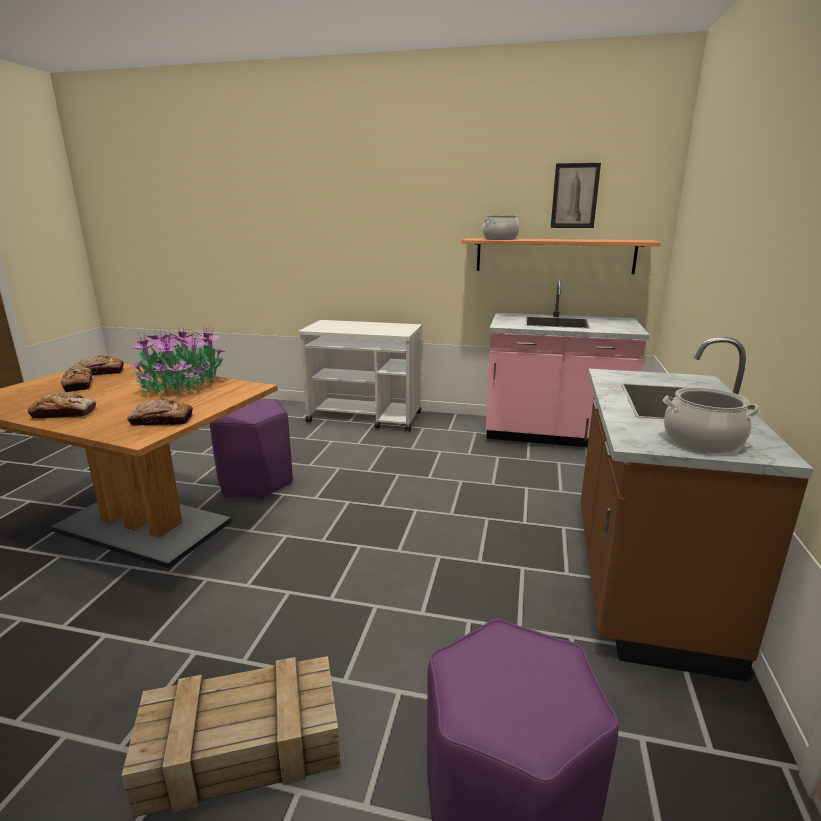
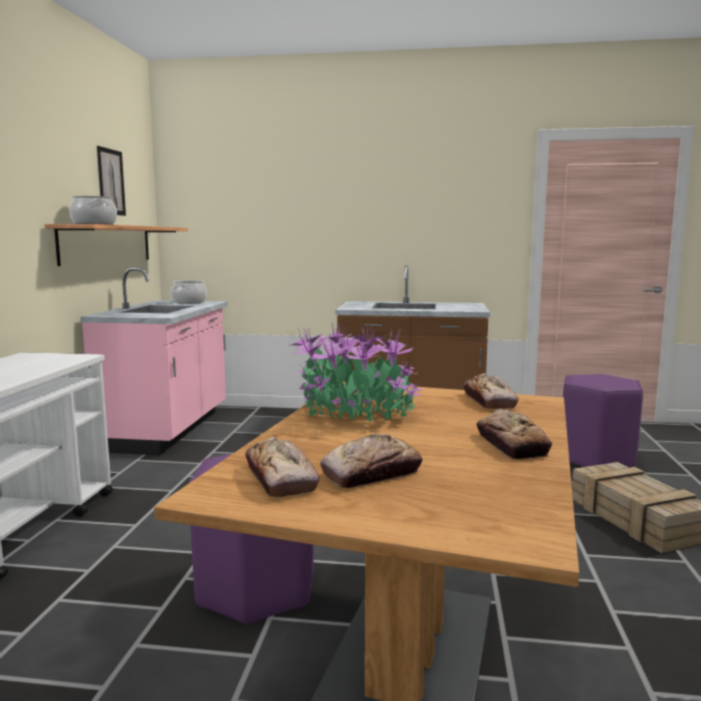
camera: 95 degrees left, 10 degrees down
cooking pot [663,387,760,453] -> cooking pot moved to [171,280,207,304]

